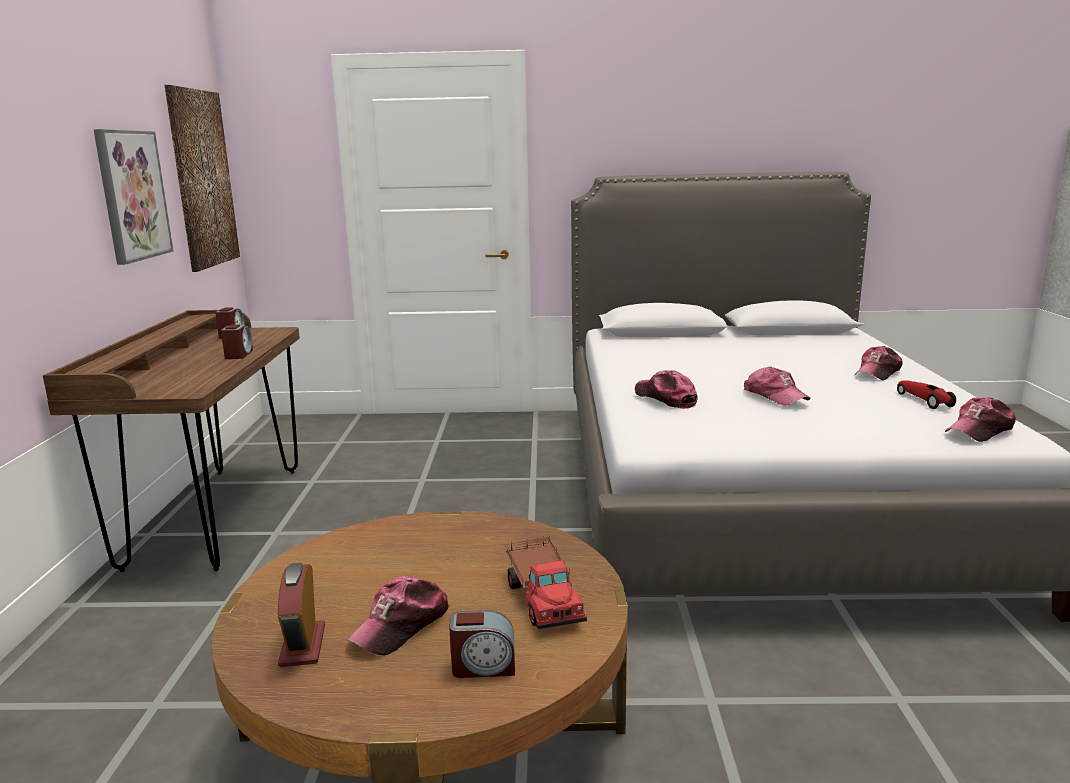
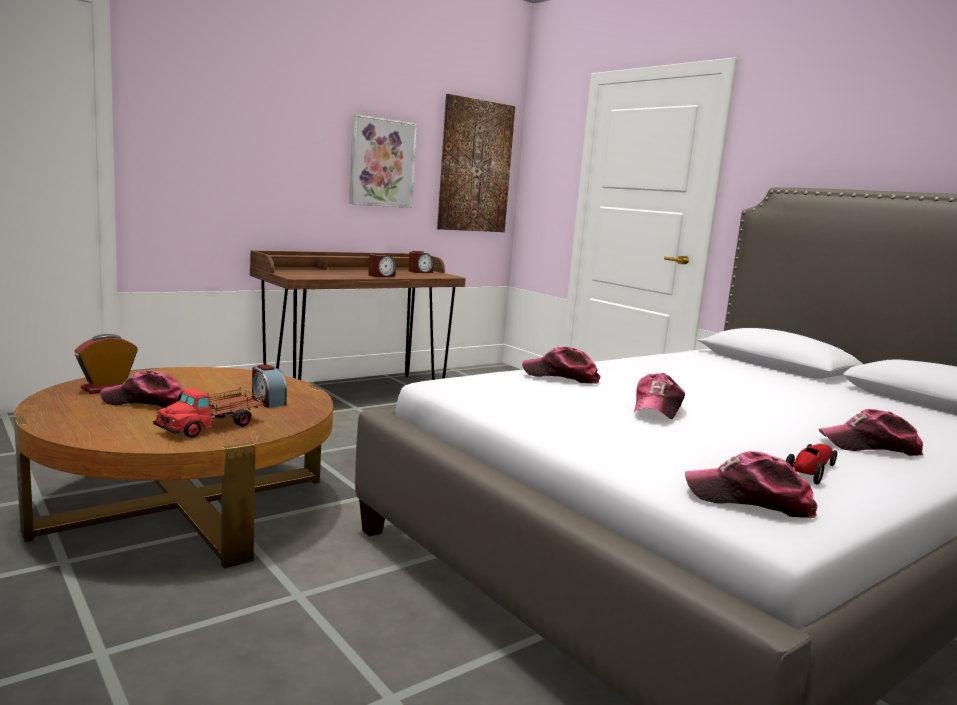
camera: 50 degrees right, 5 degrees down
alarm clock [449,610,515,678] -> alarm clock moved to [252,364,287,408]
cap [635,370,698,409] -> cap turned 90 degrees counterclockwise [522,347,601,384]

